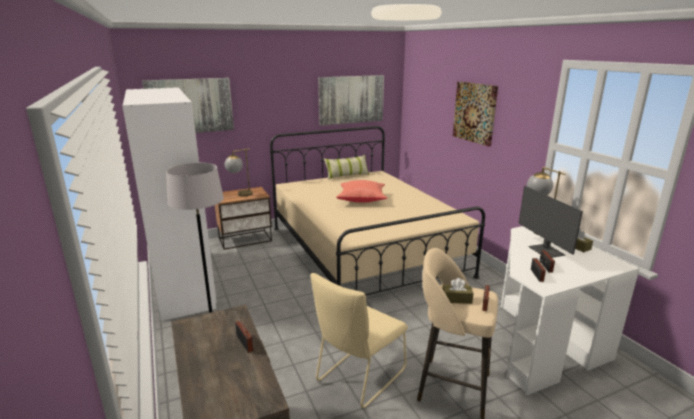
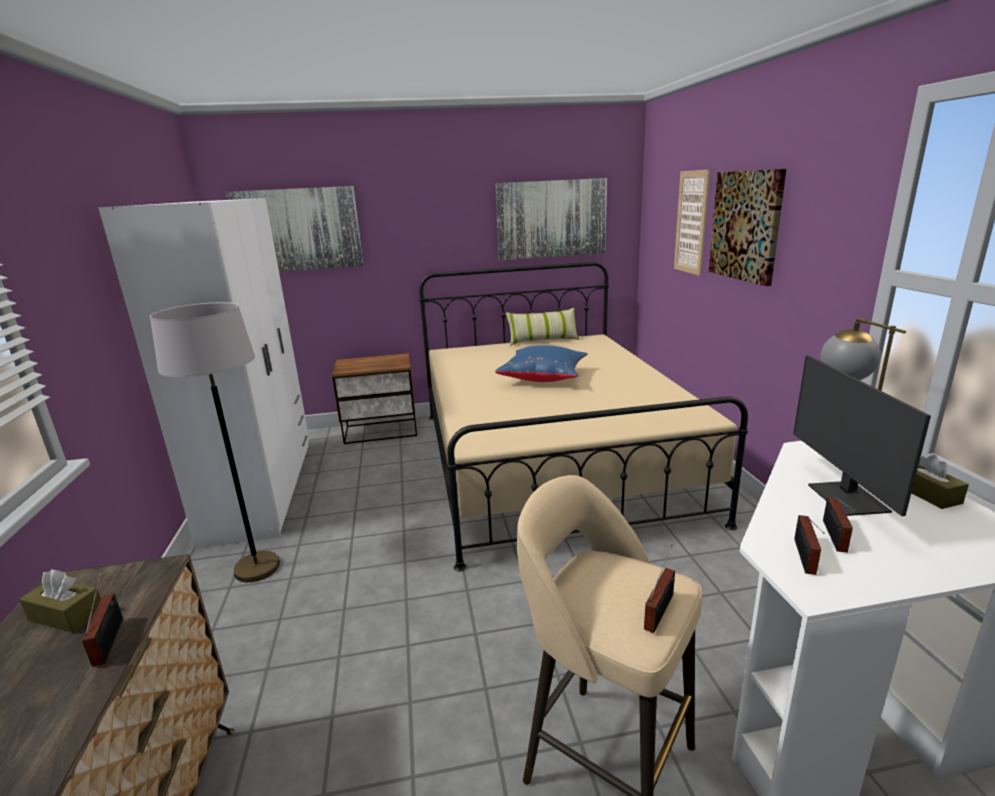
camera: 15 degrees right, 0 degrees up
table lamp [225,148,252,197] -> none
beige chair [311,273,408,408] -> none
red pillow [336,180,387,203] -> blue pillow [495,345,588,382]
brown tissue box [443,278,474,304] -> brown tissue box moved to [19,570,101,633]
none -> picture [674,170,710,276]

